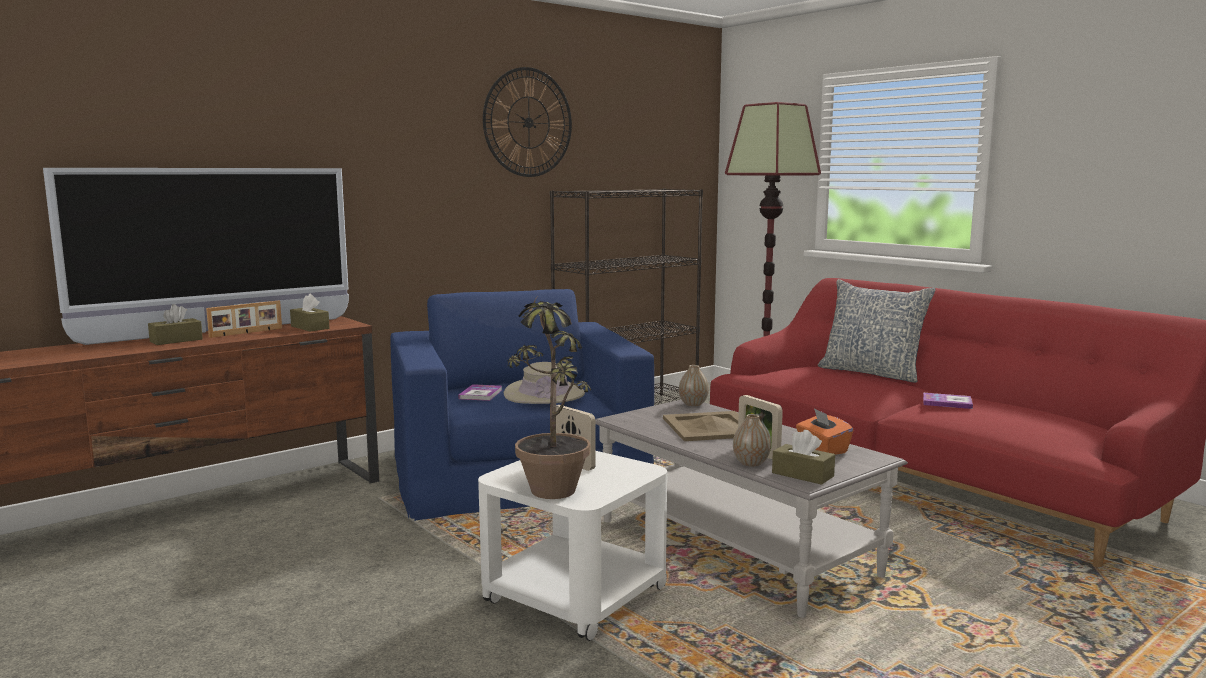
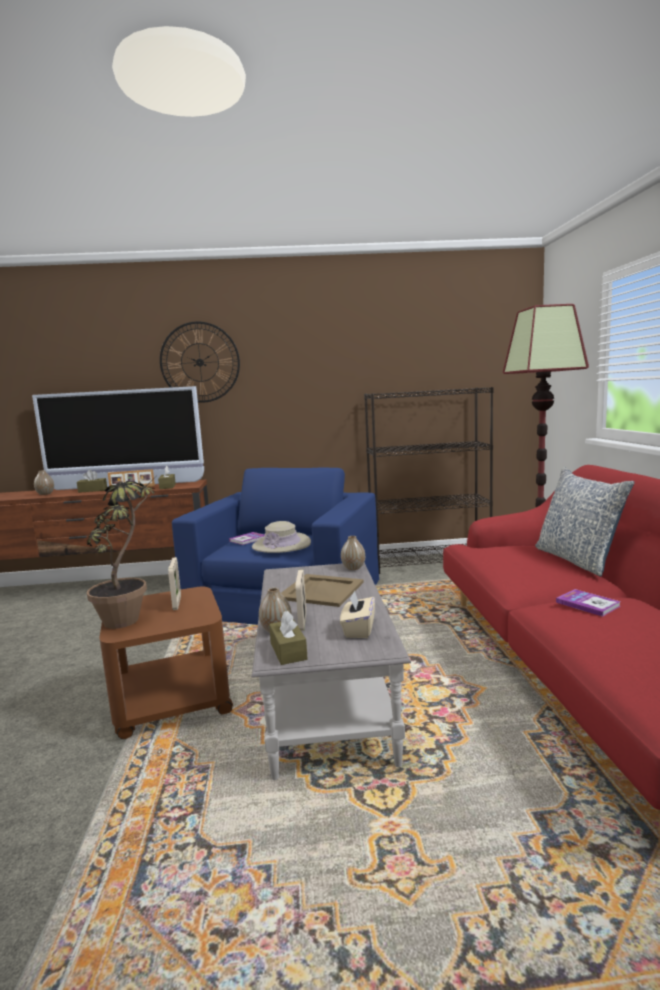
camera: 35 degrees right, 0 degrees up
white side table [478,451,667,641] -> brown side table [100,587,233,739]
wall clock [483,67,572,177] -> wall clock moved to [160,321,240,403]
orange tissue box [796,408,853,455] -> beige tissue box [340,590,375,638]
none -> vase [34,470,54,495]

